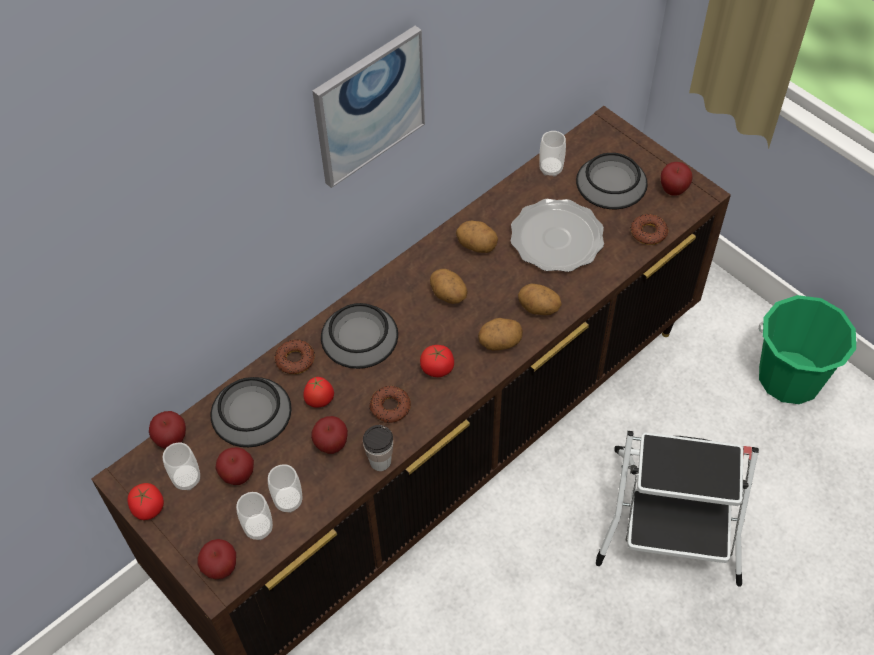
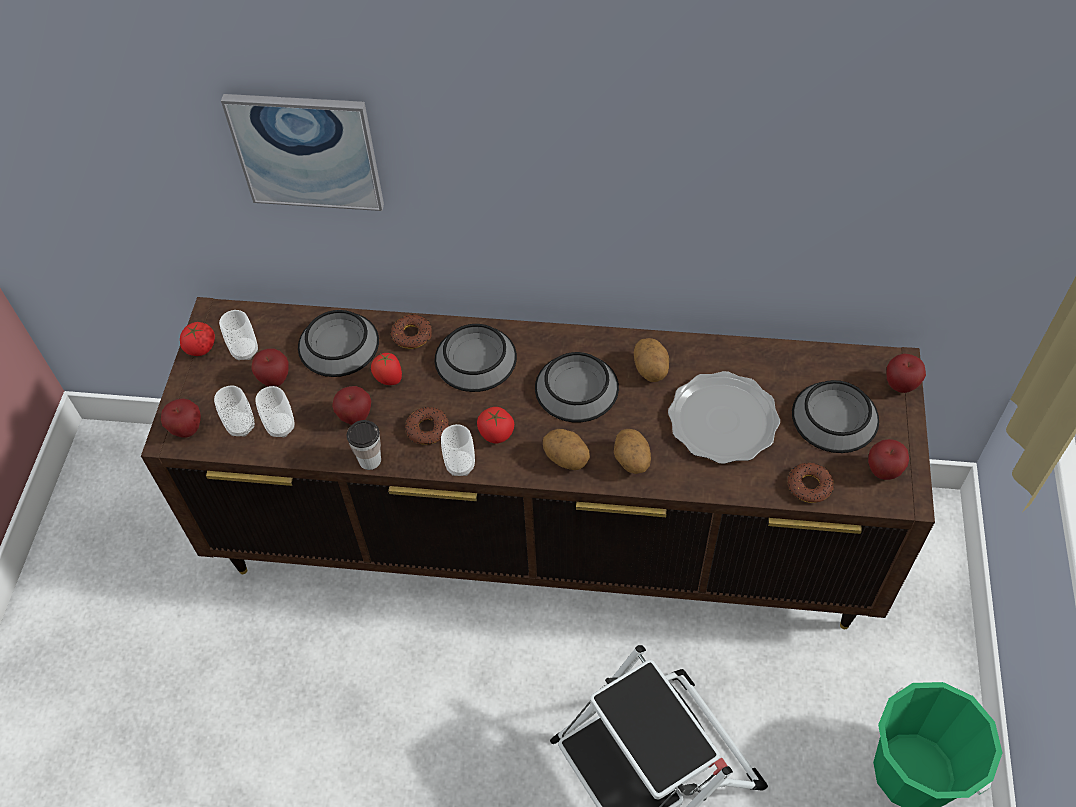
camera: 50 degrees right, 0 degrees up
apple [149,411,186,449] -> apple moved to [887,353,926,393]
picture [312,26,425,188] -> picture moved to [221,94,384,211]
potato [430,269,468,304] -> bowl [535,352,619,422]
cup [539,131,566,177] -> cup moved to [441,424,475,476]

